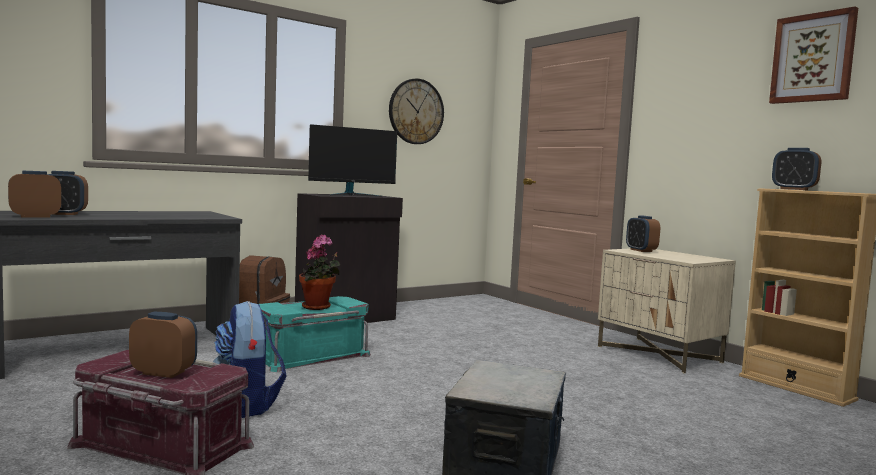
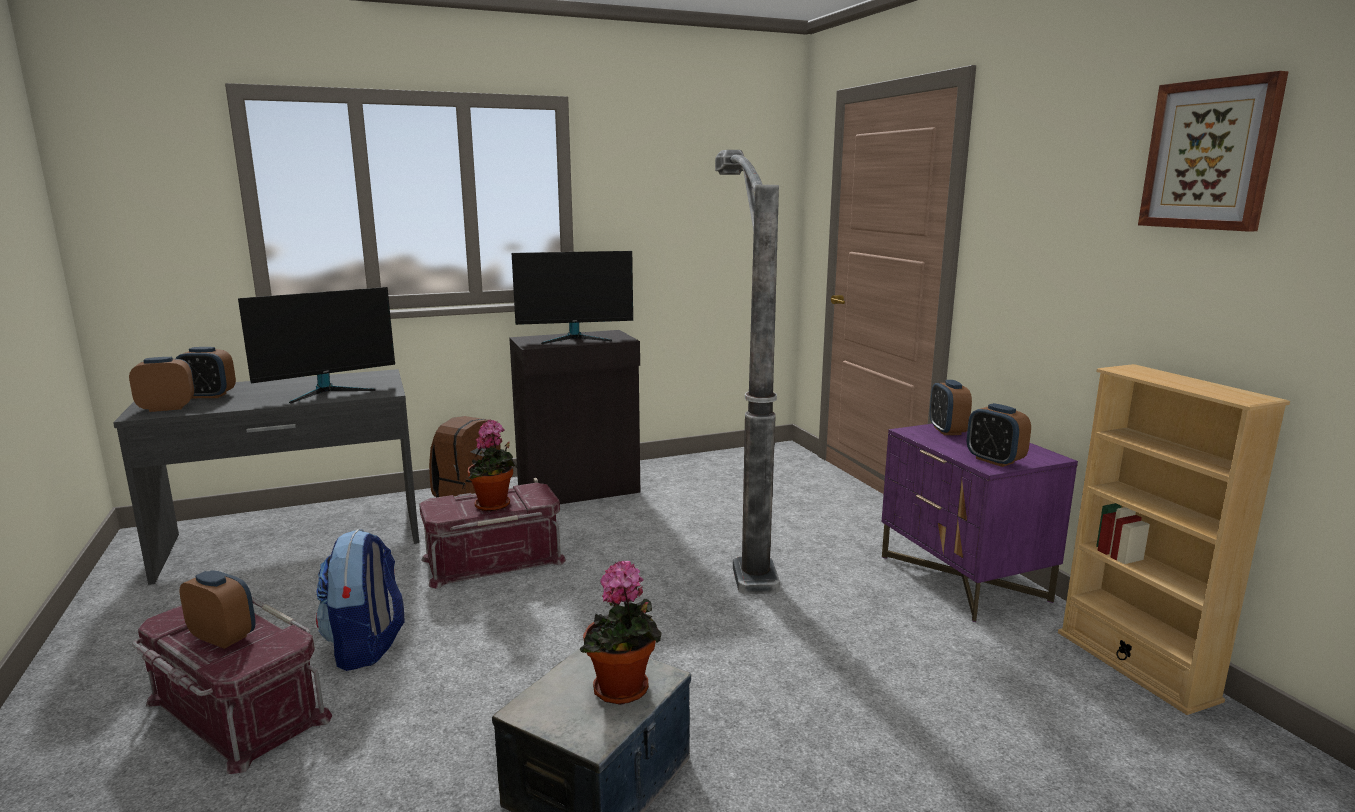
camera: 15 degrees right, 10 degrees up
turquoise storage box [259,296,371,372] -> red storage box [419,483,566,589]
wall clock [389,78,444,144] -> none
beige nightstand [598,248,736,374] -> purple nightstand [882,424,1078,622]
alarm clock [772,148,821,190] -> alarm clock moved to [967,403,1031,467]
none -> monitor [238,287,395,404]
none -> potted plant [580,561,662,705]
none -> floor lamp [715,150,780,594]

